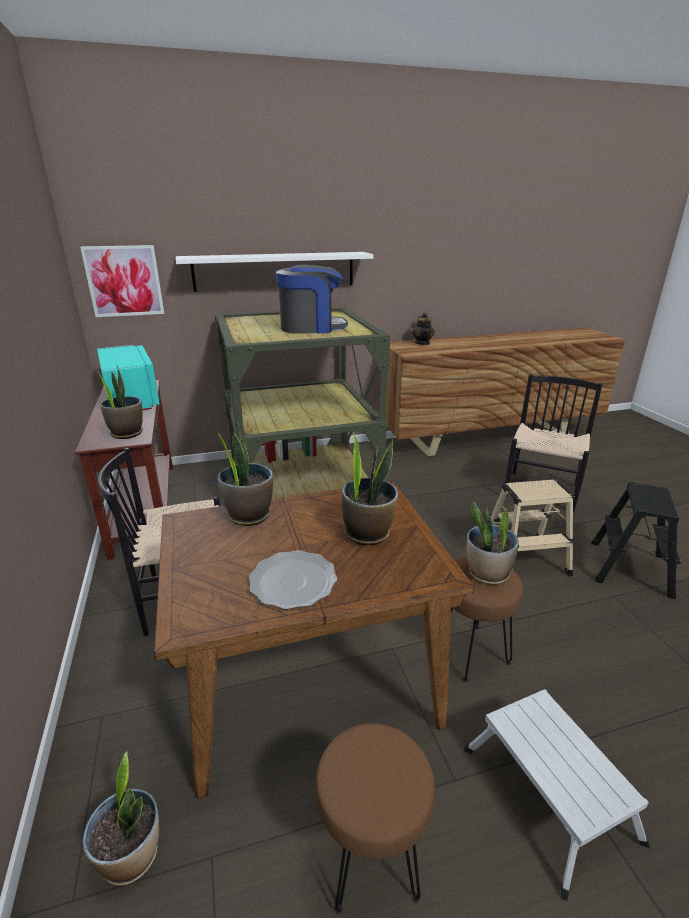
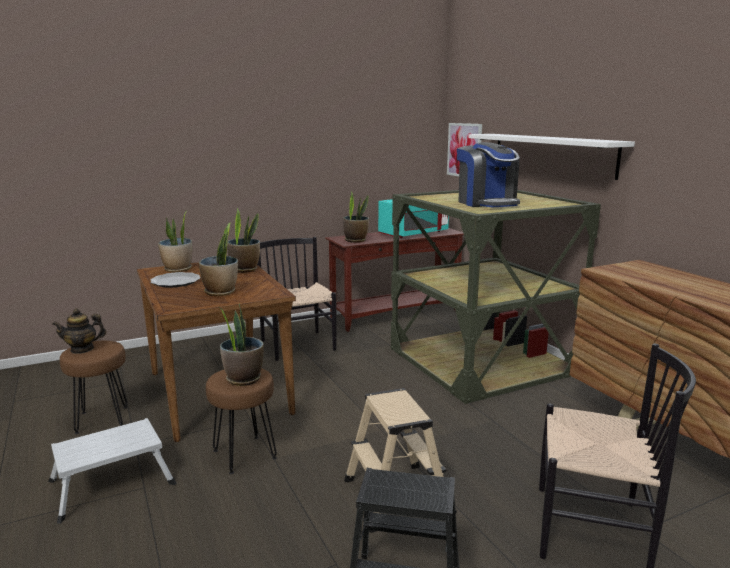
camera: 80 degrees right, 10 degrees down
potted plant [83,751,159,886] -> potted plant moved to [158,211,192,272]
teapot [412,312,435,345] -> teapot moved to [53,309,107,354]

